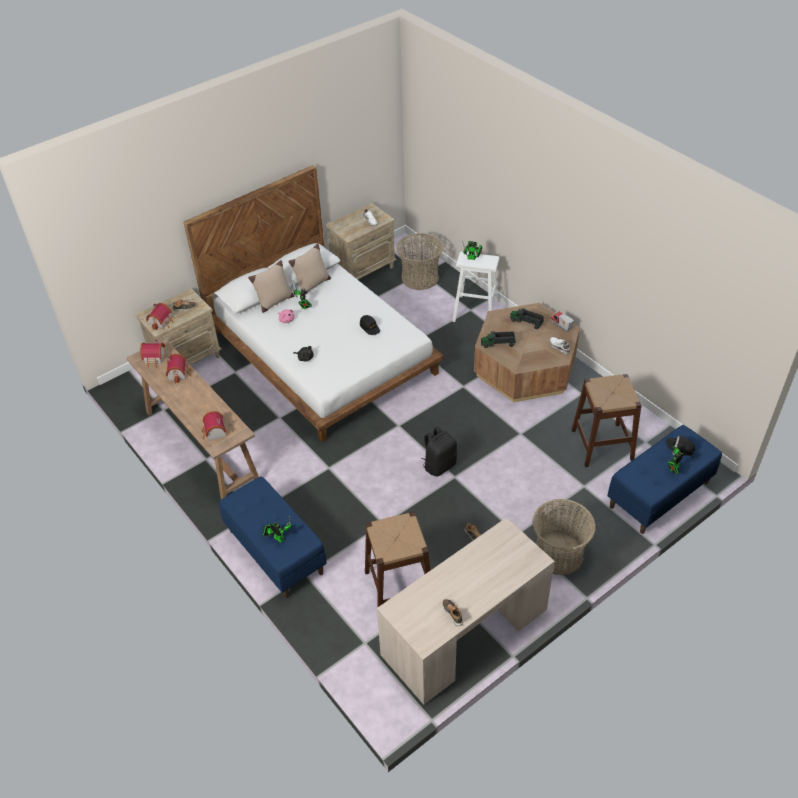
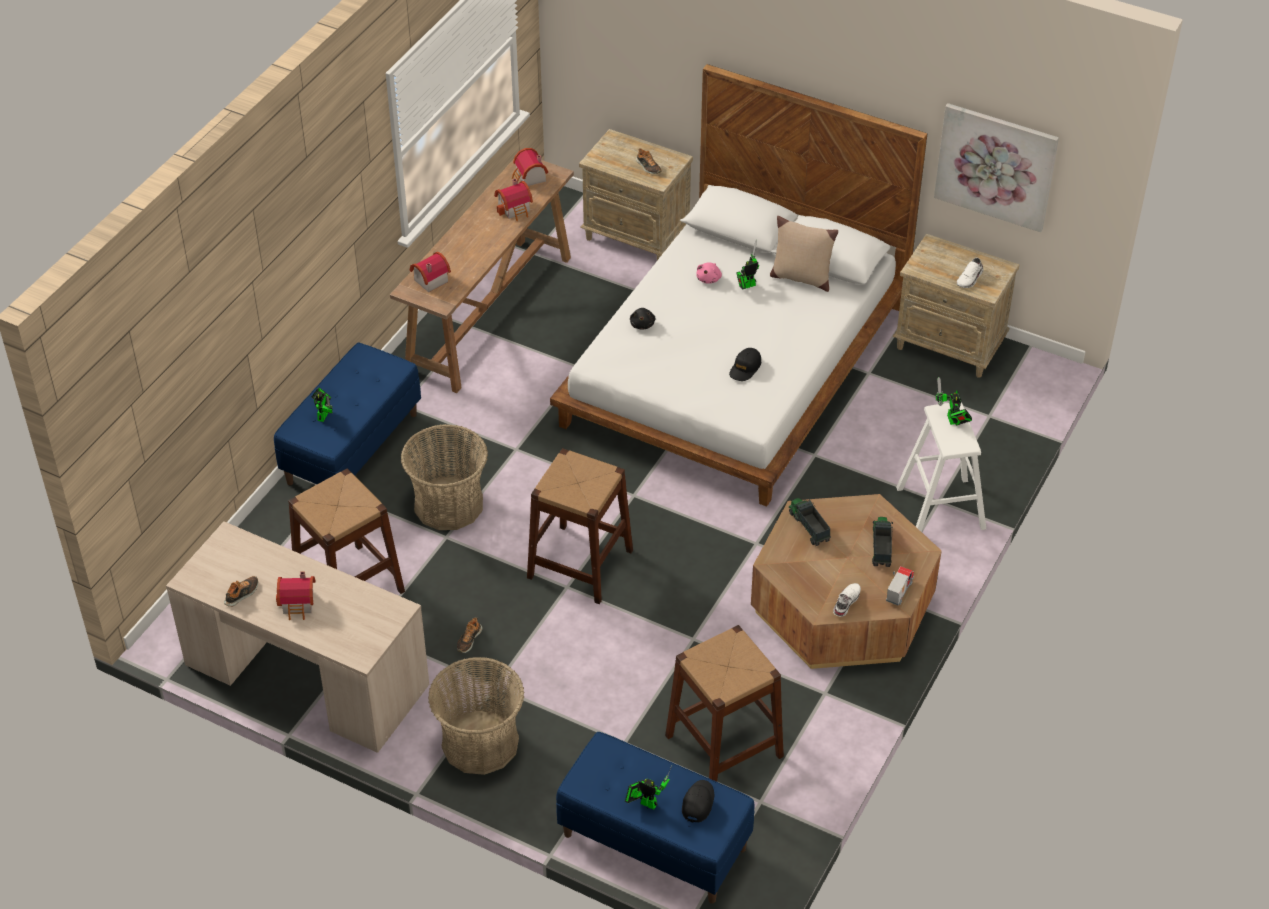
camera: 65 degrees right, 0 degrees up
toy house [146,303,174,330] -> toy house moved to [276,571,315,620]
beige pillow [248,260,294,313] -> none
basket [396,233,443,290] -> basket moved to [401,424,488,530]
black backpack [421,426,457,476] -> brown stool [527,448,633,604]
none -> picture [934,103,1059,232]

